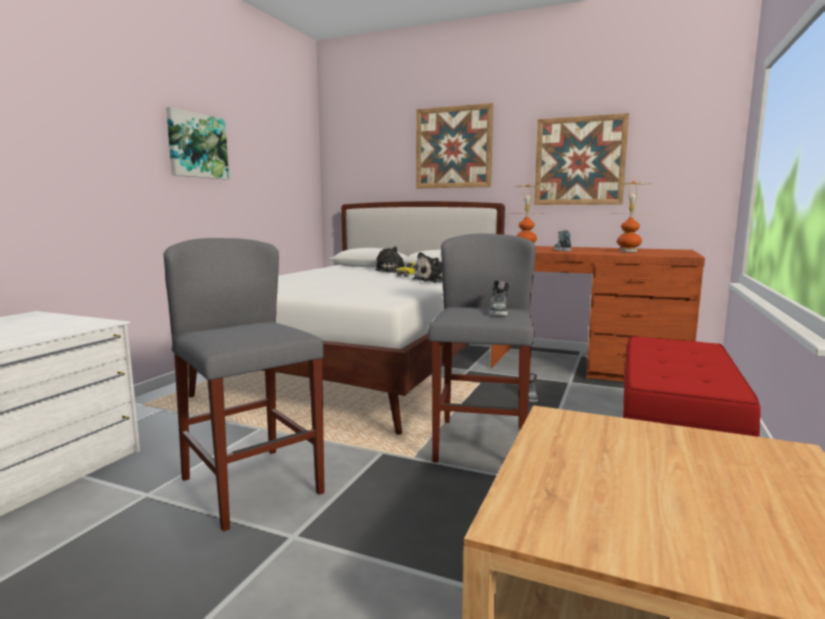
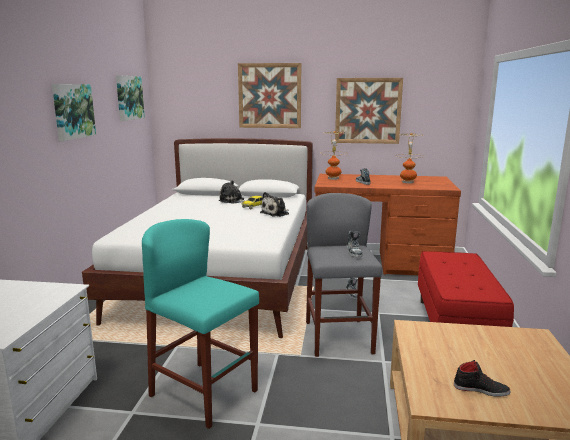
camera: 15 degrees left, 5 degrees up
grey stool [164,238,325,532] -> turquoise stool [142,219,259,429]
none -> picture [116,75,145,121]
none -> black shoe [454,360,510,397]

